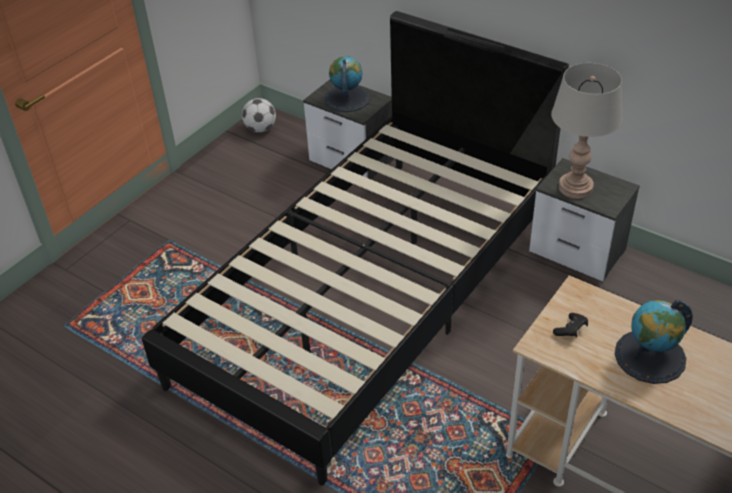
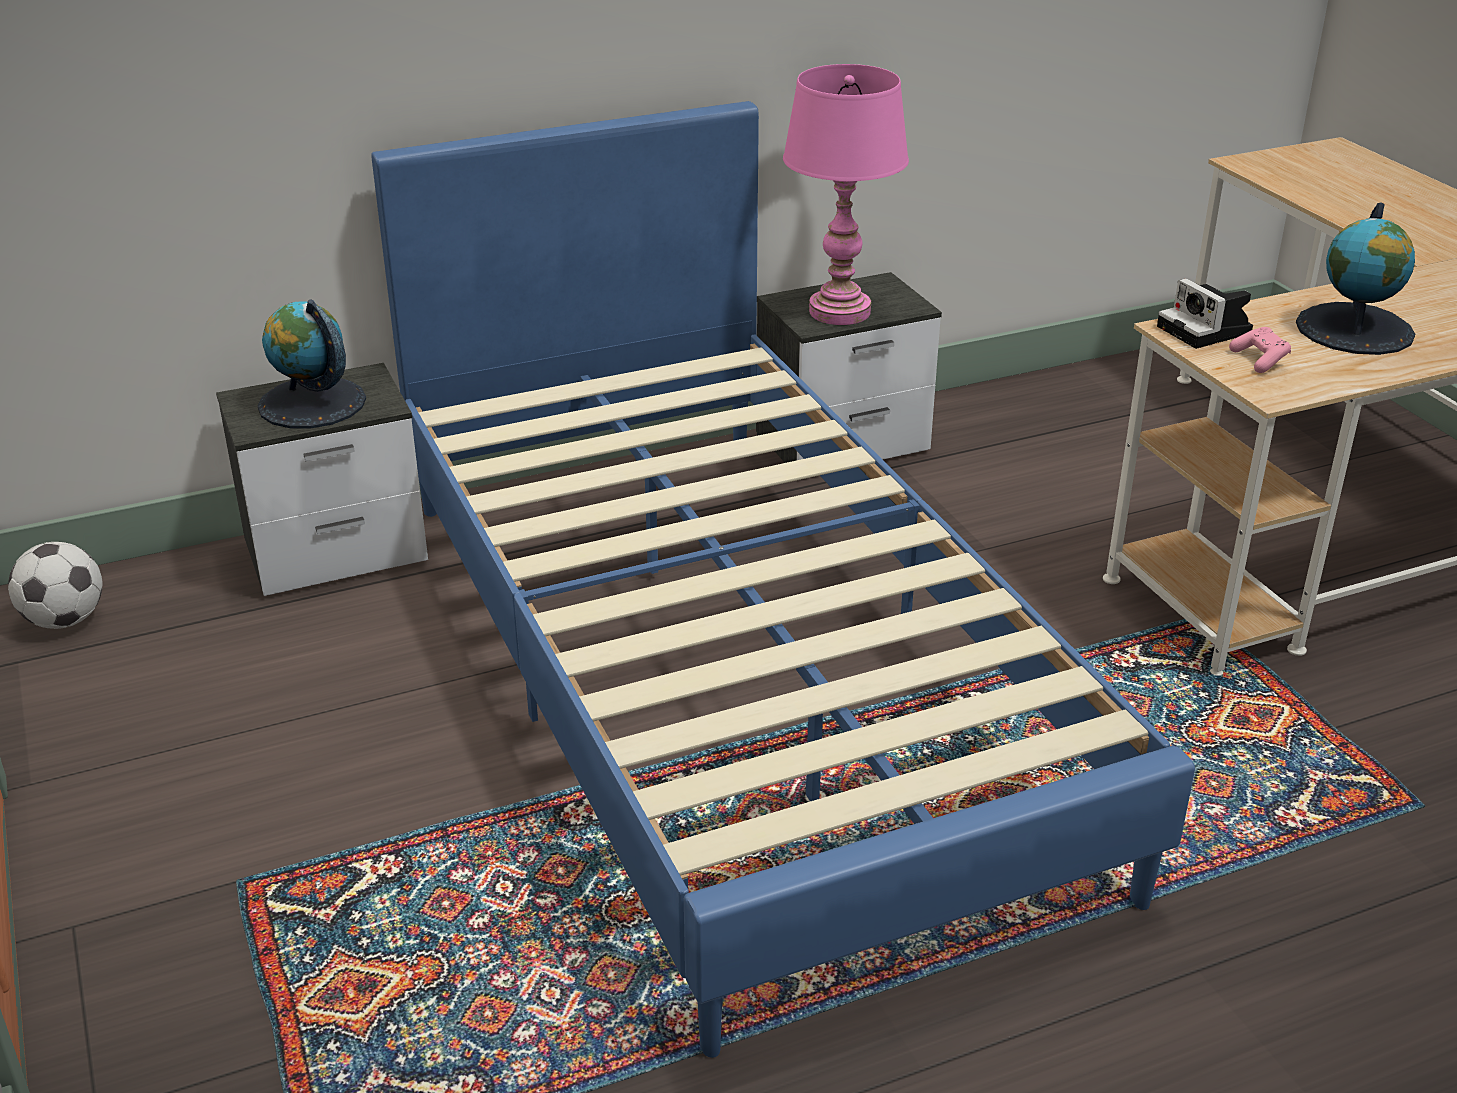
camera: 60 degrees left, 10 degrees down
black bed [142,11,569,485] -> blue bed [371,101,1195,1058]
grey table lamp [551,63,623,199] -> pink table lamp [783,64,909,325]
black game controller [553,313,588,337] -> pink game controller [1229,327,1291,373]
none -> camera [1157,278,1253,349]

